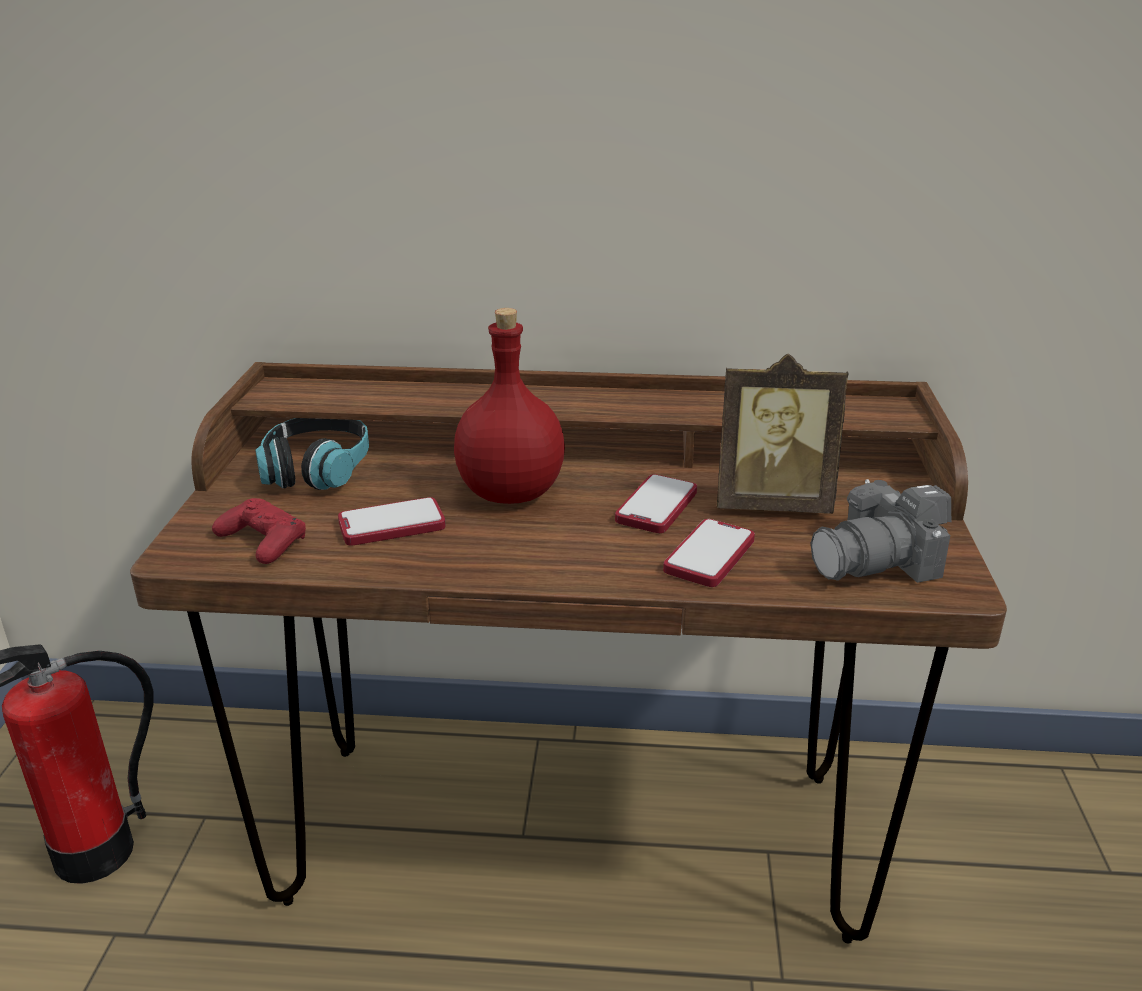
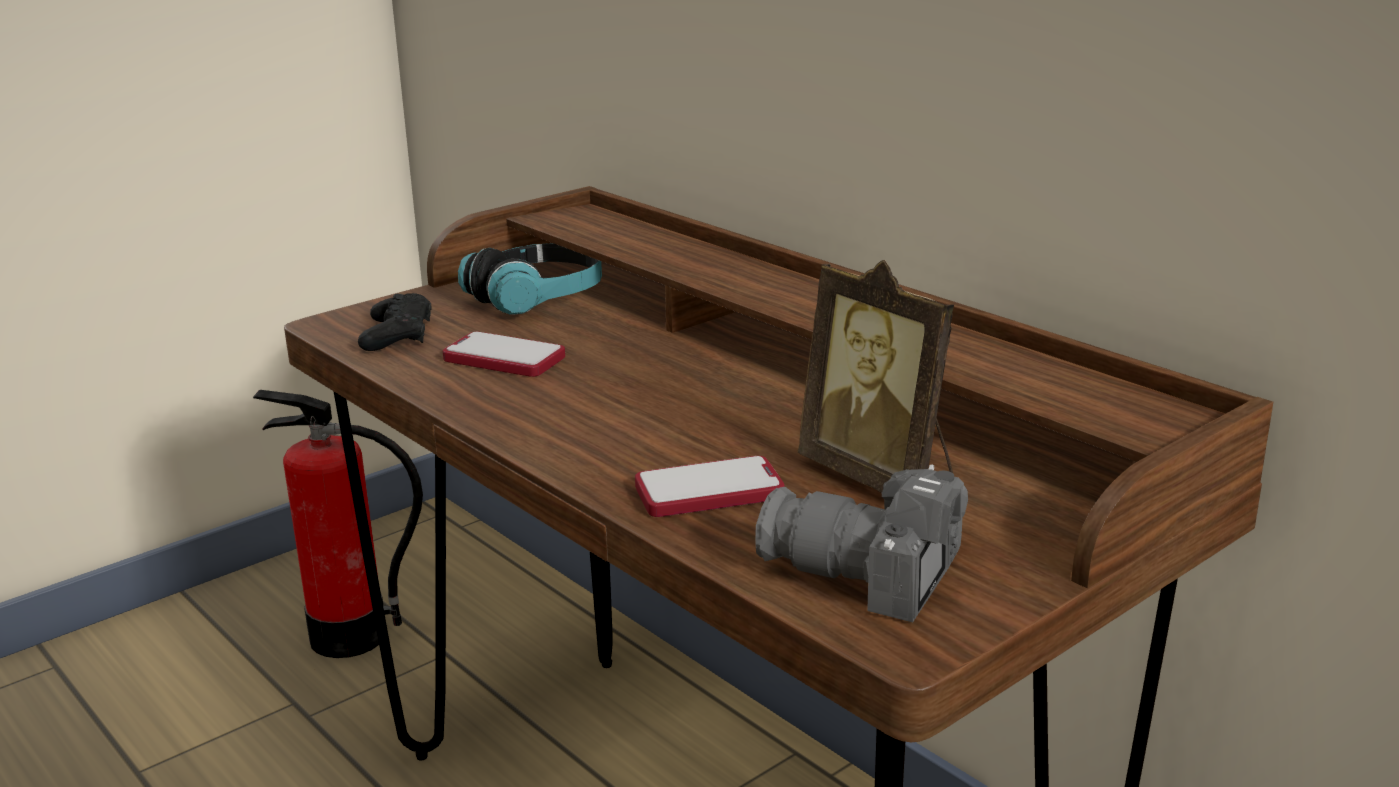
camera: 45 degrees right, 5 degrees down
red game controller [212,498,306,564] -> black game controller [358,293,432,351]
red bottle [454,308,565,504] -> none
phone [615,474,697,533] -> none

